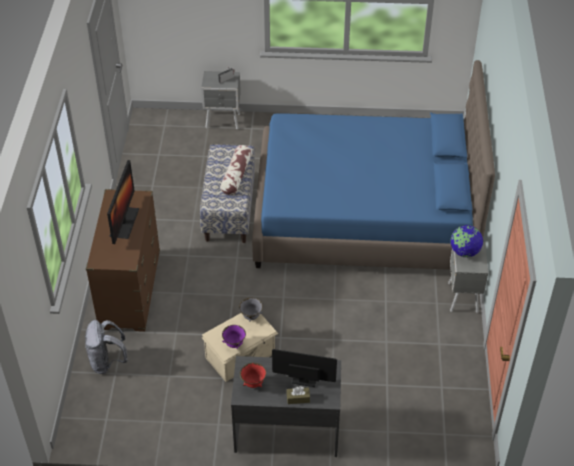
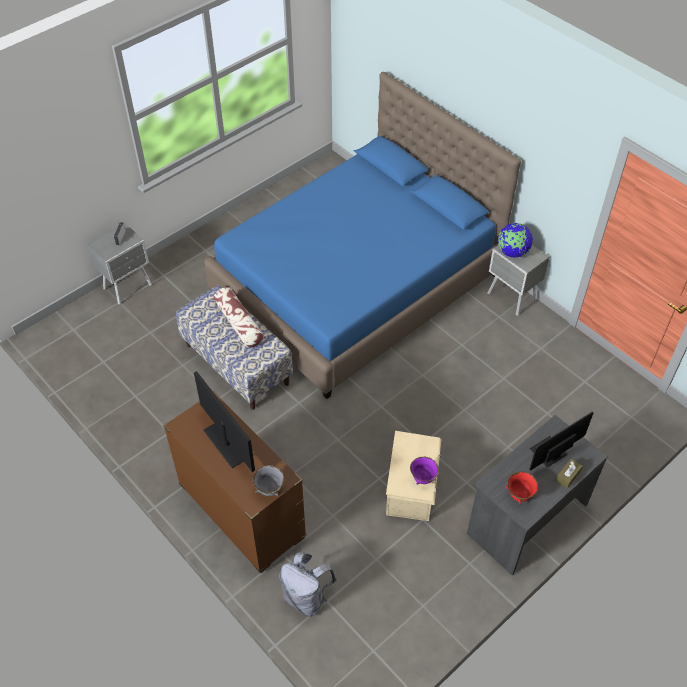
camera: 45 degrees left, 5 degrees up
grey bowl [239,298,263,322] -> grey bowl moved to [253,465,284,496]

